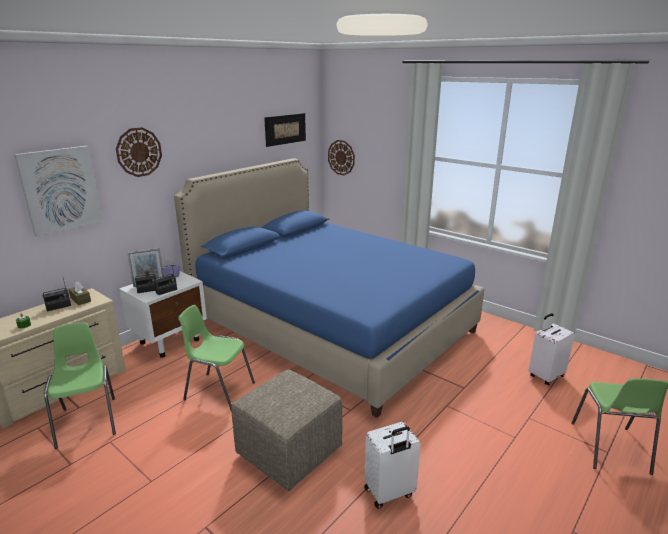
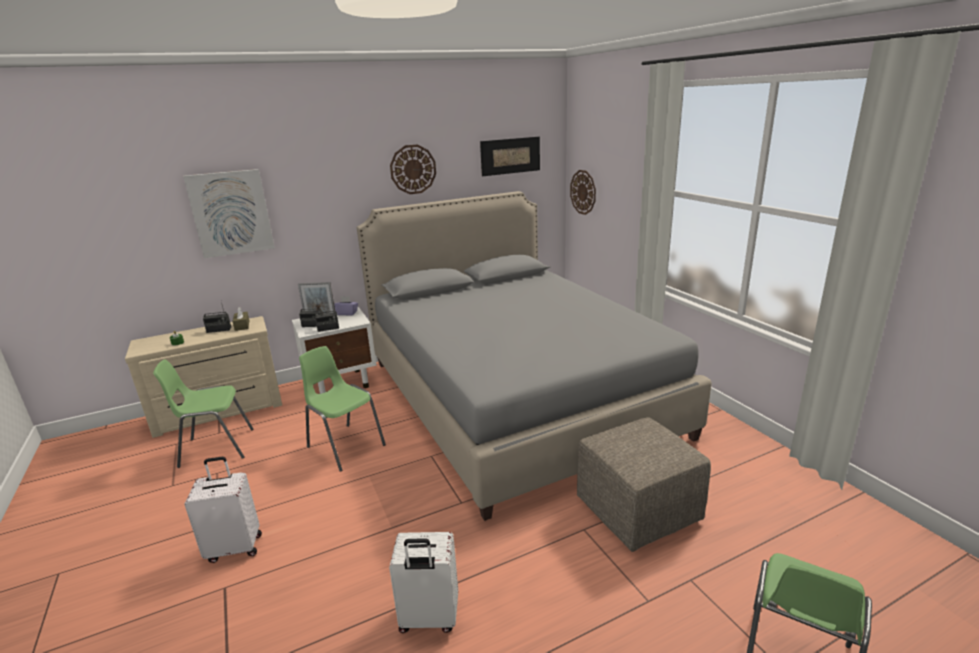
camera: 25 degrees right, 0 degrees up
green chair [44,323,116,449] -> green chair turned 105 degrees counterclockwise [153,359,253,468]
wall clock [116,127,162,177] -> wall clock moved to [390,145,436,194]
blue bed [174,158,484,418] -> grey bed [357,191,712,521]
beige ottoman [232,370,343,491] -> beige ottoman moved to [577,417,711,552]
white suitcase [528,313,575,385] -> white suitcase moved to [184,457,262,563]

